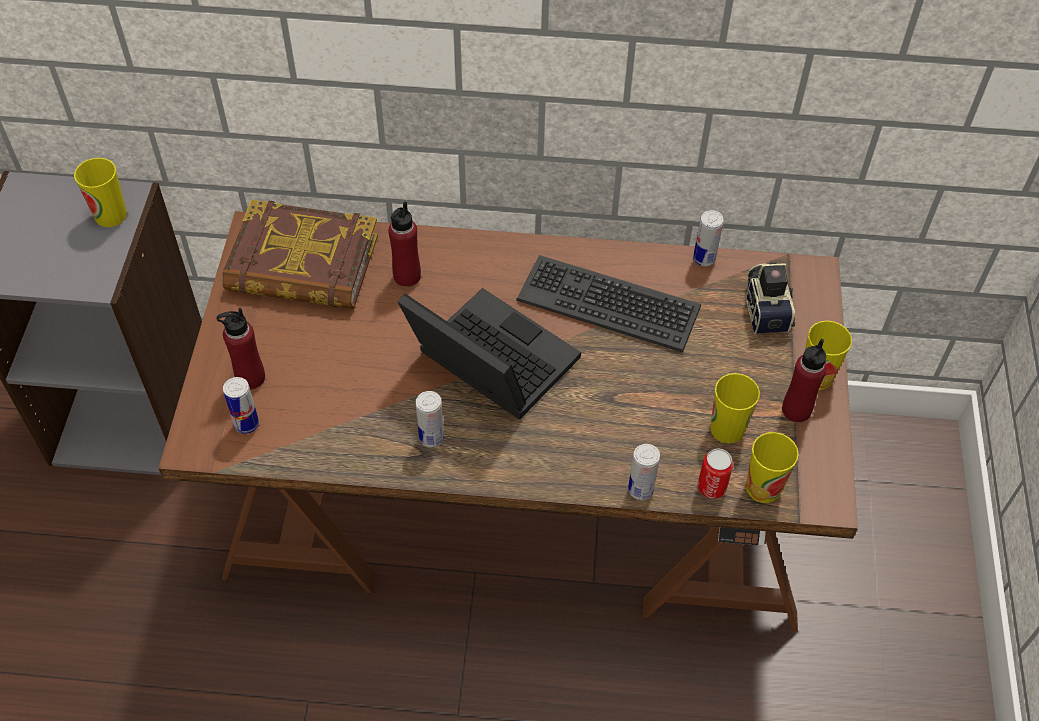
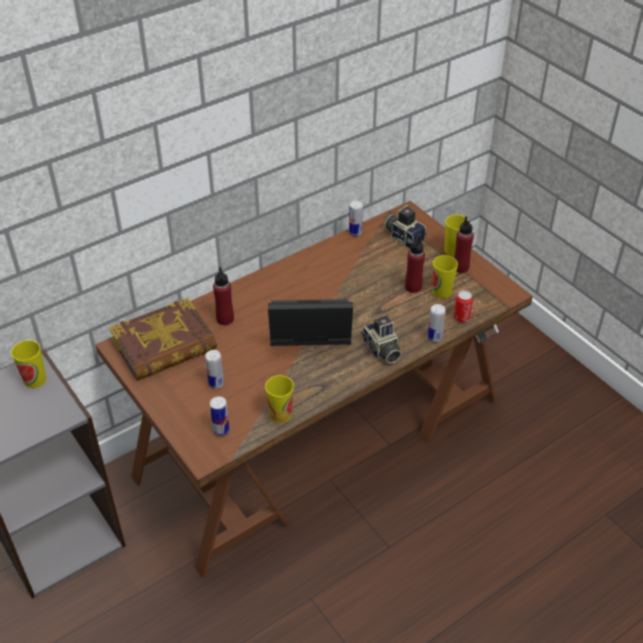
camera: 40 degrees left, 10 degrees down
red bottle [217,308,265,389] -> red bottle moved to [405,236,425,293]
can [416,391,444,447] -> can moved to [205,350,224,389]
keyboard [516,255,701,353] -> none
cup [746,432,799,503] -> cup moved to [265,375,294,423]
none -> camera [361,316,402,364]

